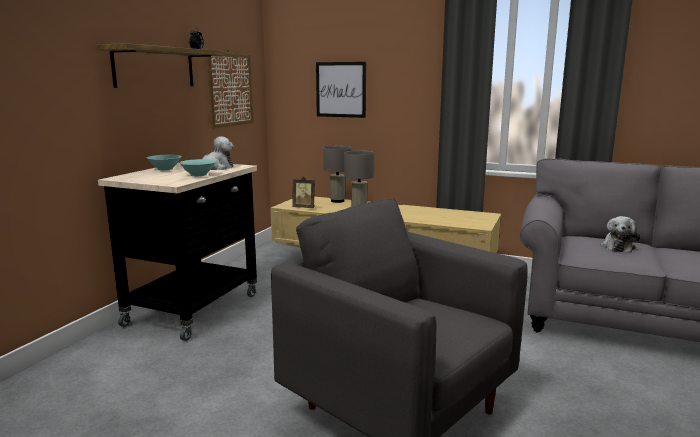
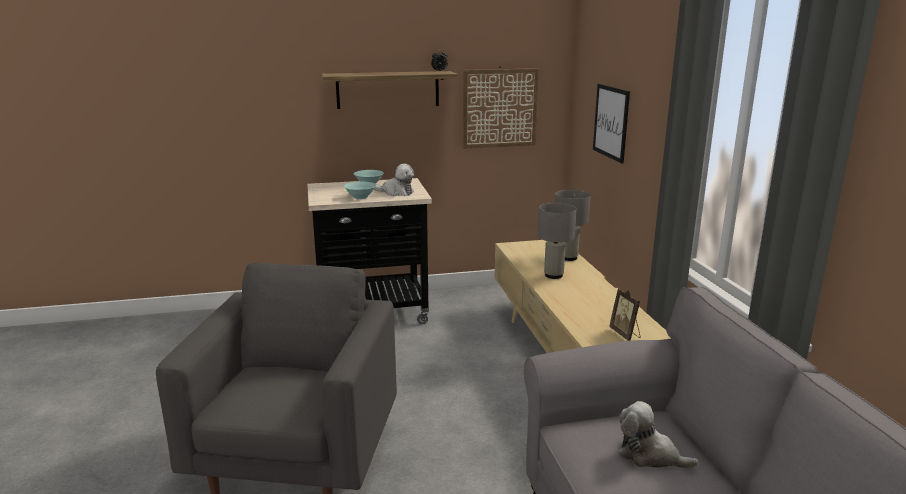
camera: 55 degrees right, 5 degrees up
picture frame [292,176,315,208] -> picture frame moved to [609,288,640,341]
plush toy [601,216,640,253] -> plush toy turned 45 degrees clockwise [618,401,699,469]

